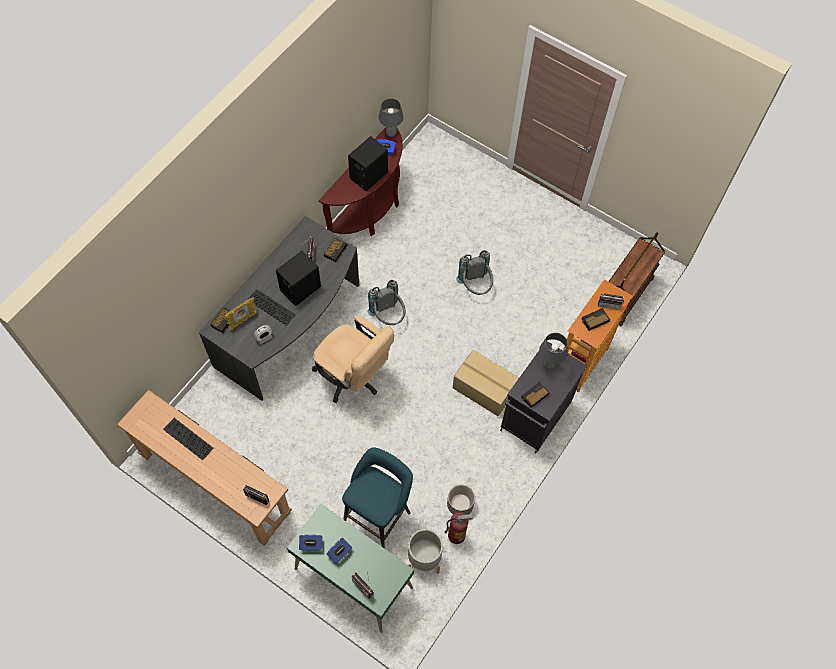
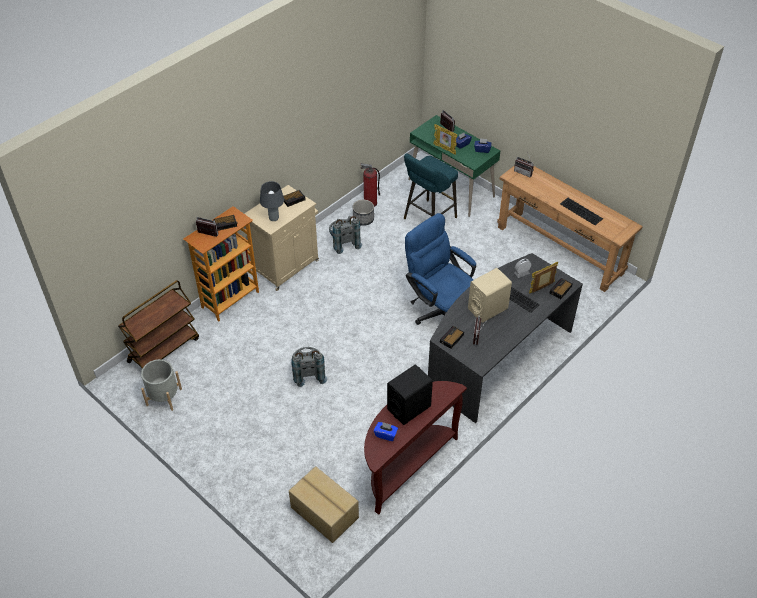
camera: 170 degrees left, 15 degrees down
black speaker [276,251,321,306] -> beige speaker [468,268,512,323]
beige office chair [312,315,394,403] -> blue office chair [405,213,476,325]
grey backpack [367,280,406,325] -> grey backpack moved to [329,216,362,254]
grey table lamp [379,98,403,137] -> none
grey planter [408,529,443,574] -> grey planter moved to [141,359,182,411]
cardboard box [453,350,519,416] -> cardboard box moved to [289,466,359,543]
black cabinet [500,341,587,454] -> beige cabinet [245,185,319,291]
none -> picture frame [433,124,457,155]

